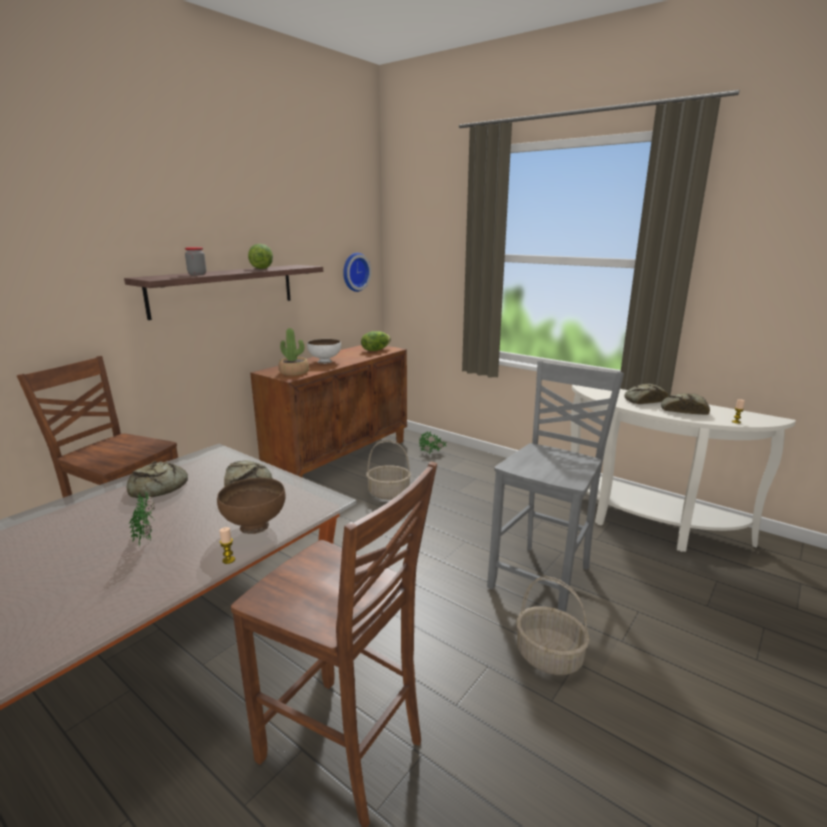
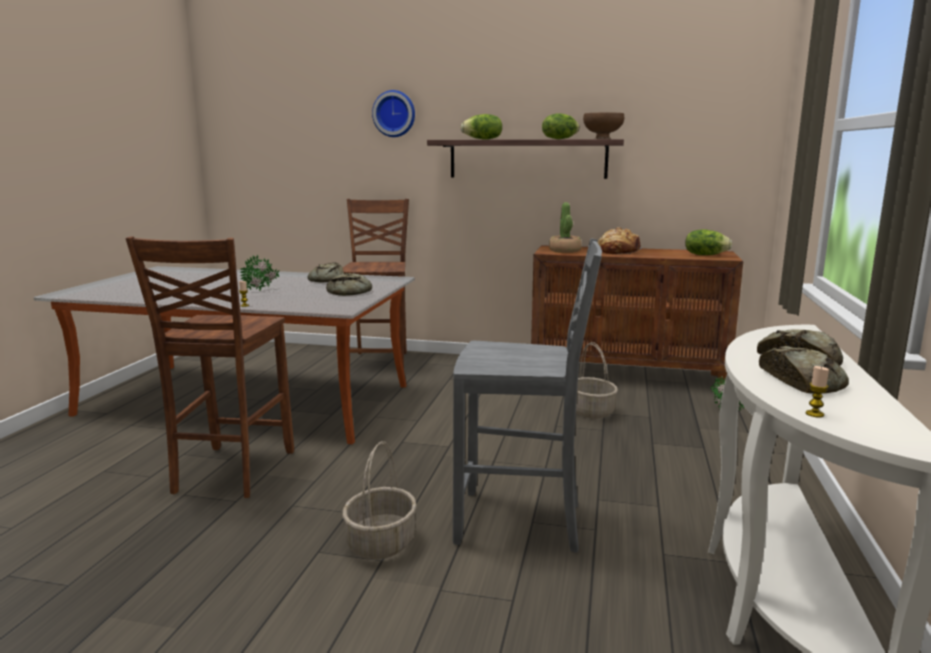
camera: 65 degrees right, 5 degrees down
jar [185,247,206,275] -> lettuce [460,114,502,140]
brown bowl [217,478,285,534] -> brown bowl moved to [583,113,624,139]
white bowl [307,339,341,364] -> bread [598,227,642,254]
wall clock [343,253,371,292] -> wall clock moved to [372,90,415,137]

